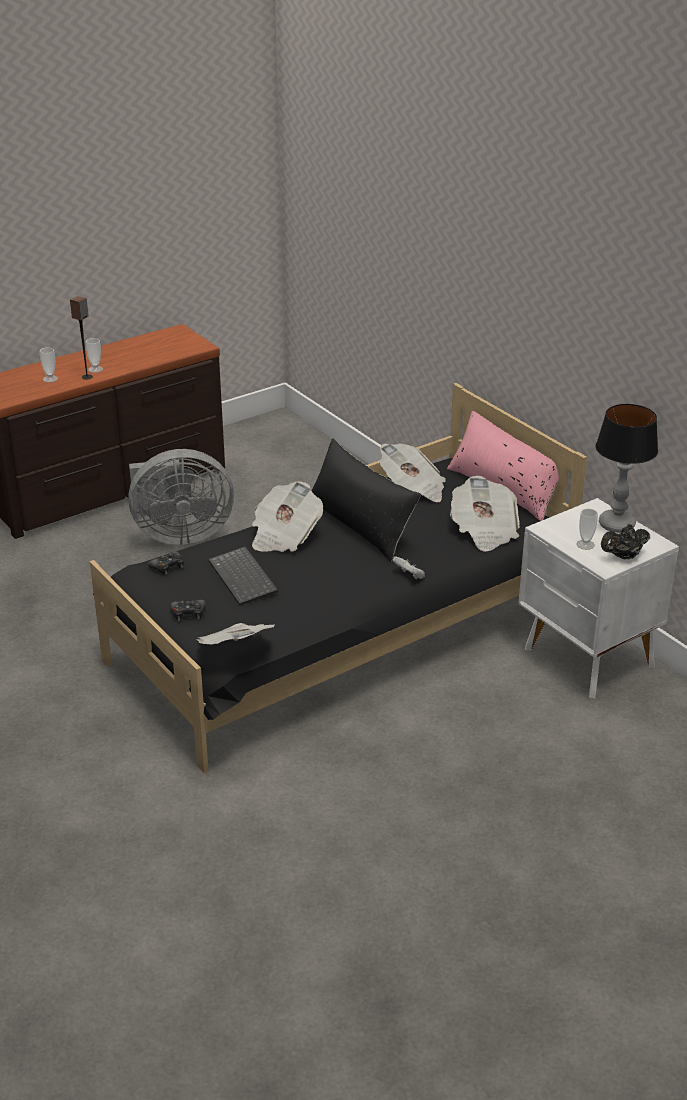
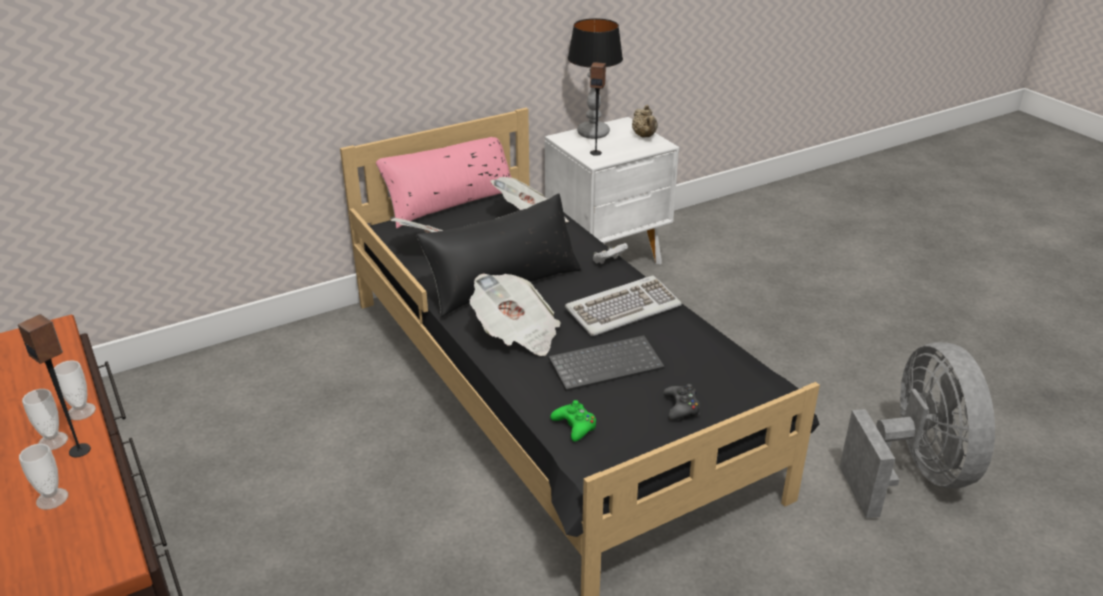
camera: 85 degrees left, 0 degrees up
grey fan [128,449,234,545] -> grey fan moved to [840,342,995,518]
black game controller [148,551,184,575] -> green game controller [550,400,596,442]
newspaper [197,623,275,644] -> none
cup [577,509,598,550] -> cup moved to [54,360,96,420]
black teapot [601,524,650,559] -> beige teapot [632,105,658,137]
none -> keyboard [565,275,682,336]
none -> speaker [590,62,606,156]

